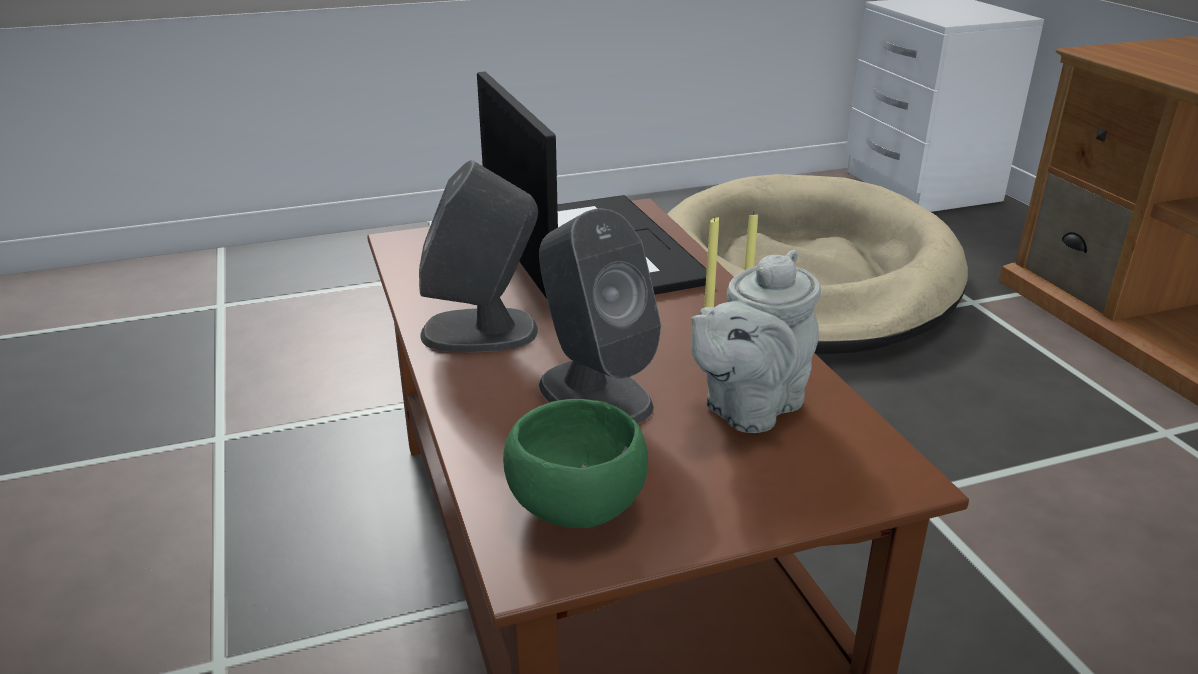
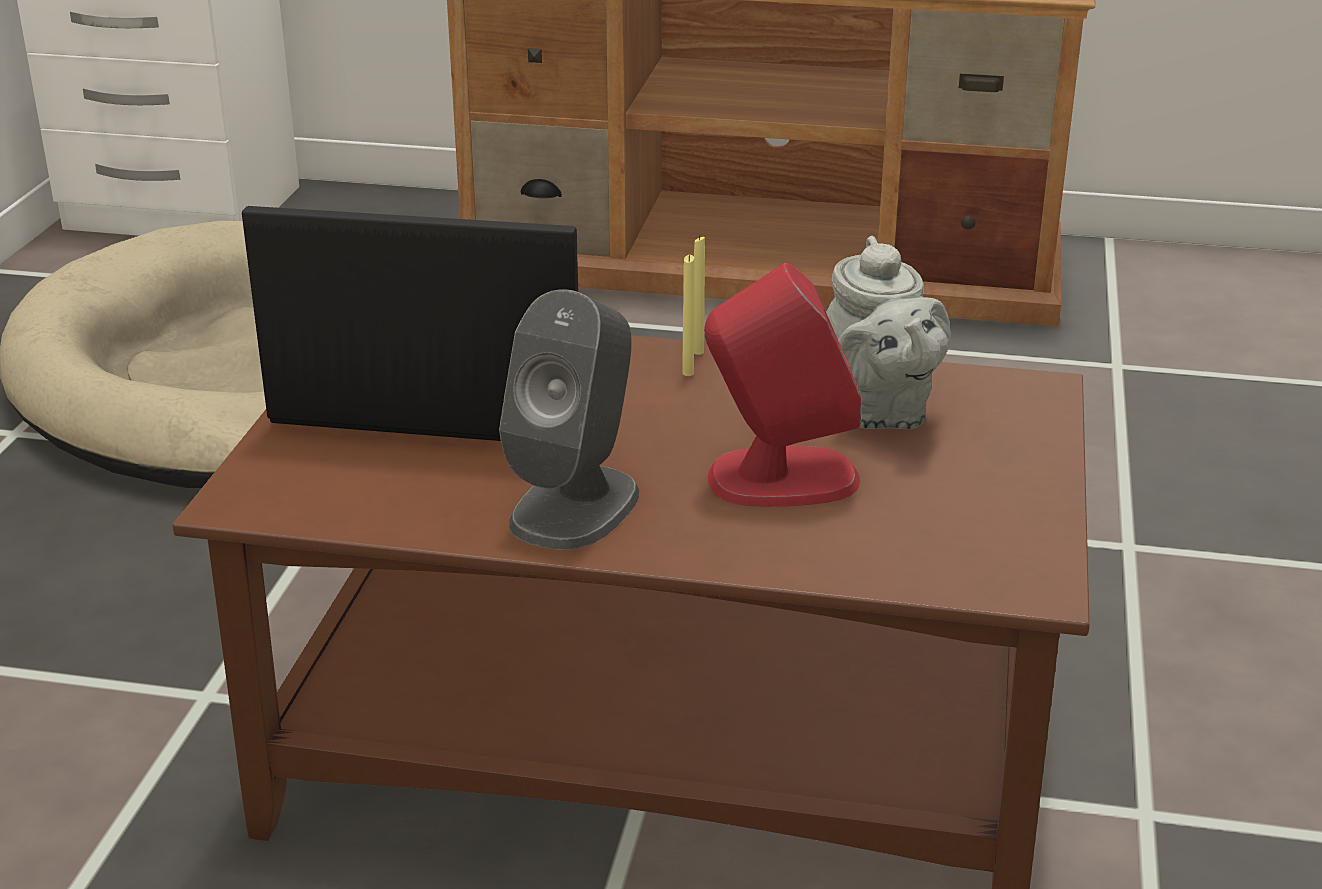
camera: 60 degrees left, 0 degrees up
green bowl [503,399,648,529] -> none
grey speaker [539,209,661,424] -> red speaker [704,263,862,507]

